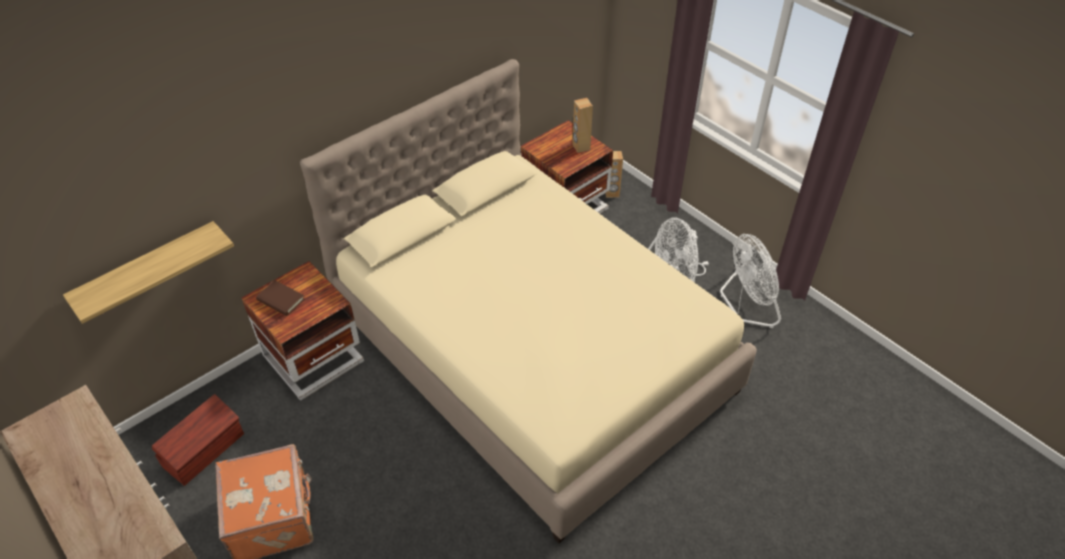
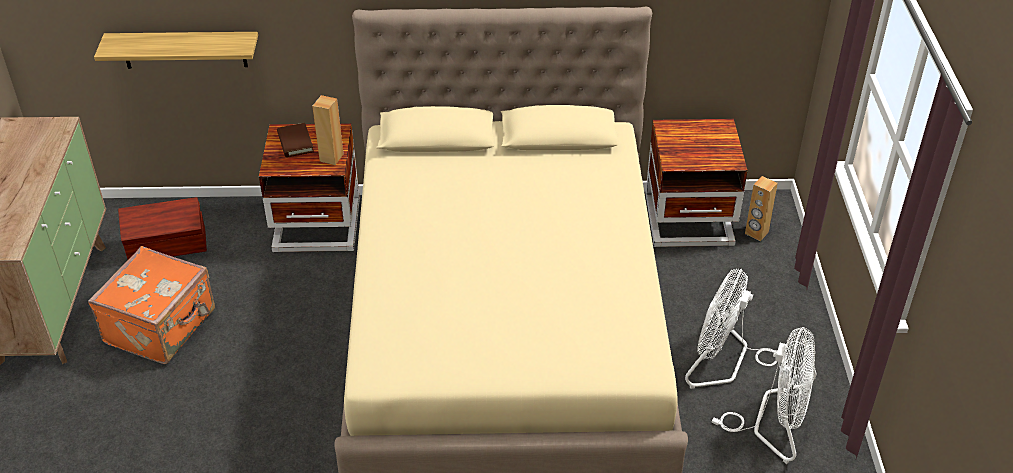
camera: 40 degrees right, 5 degrees down
brown speaker [572,98,593,153] -> brown speaker moved to [312,95,344,165]

